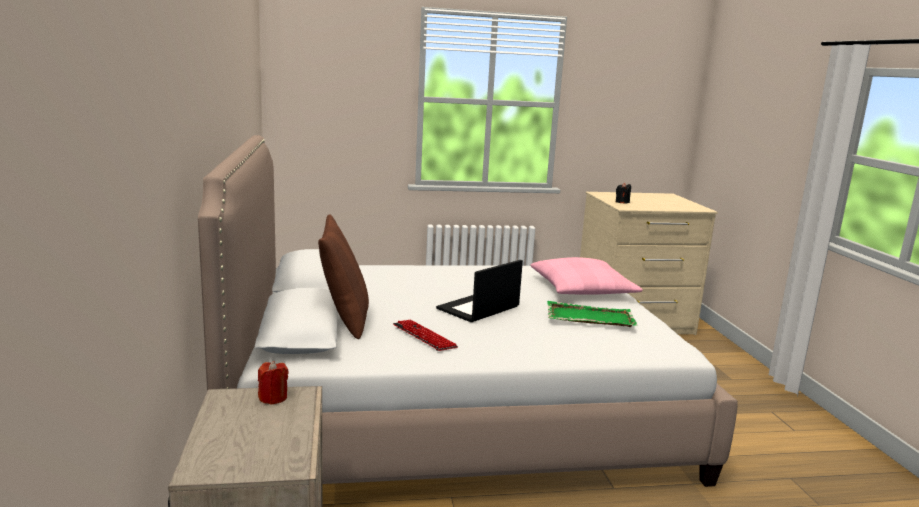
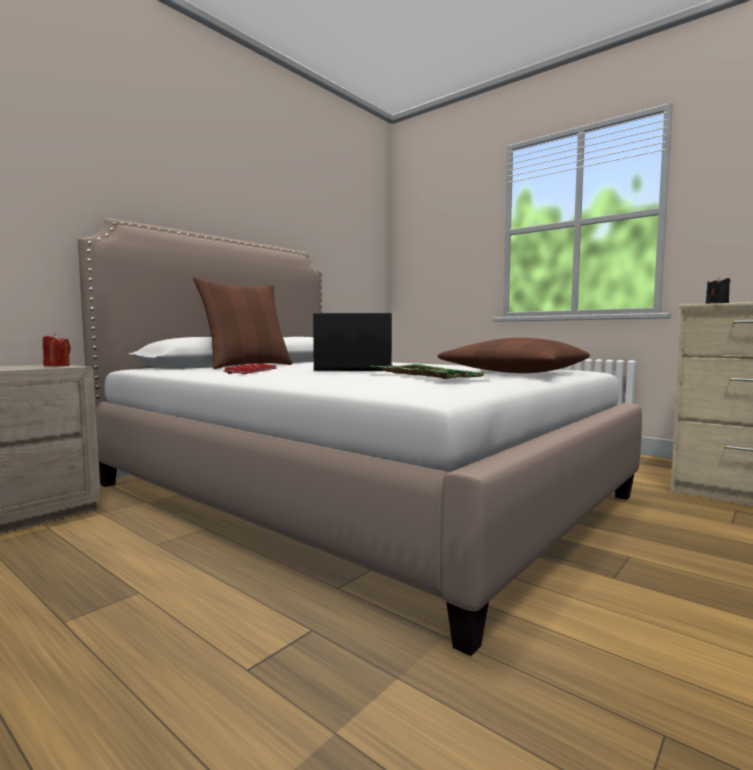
camera: 50 degrees right, 10 degrees down
pink pillow [531,257,643,295] -> brown pillow [438,338,590,373]

